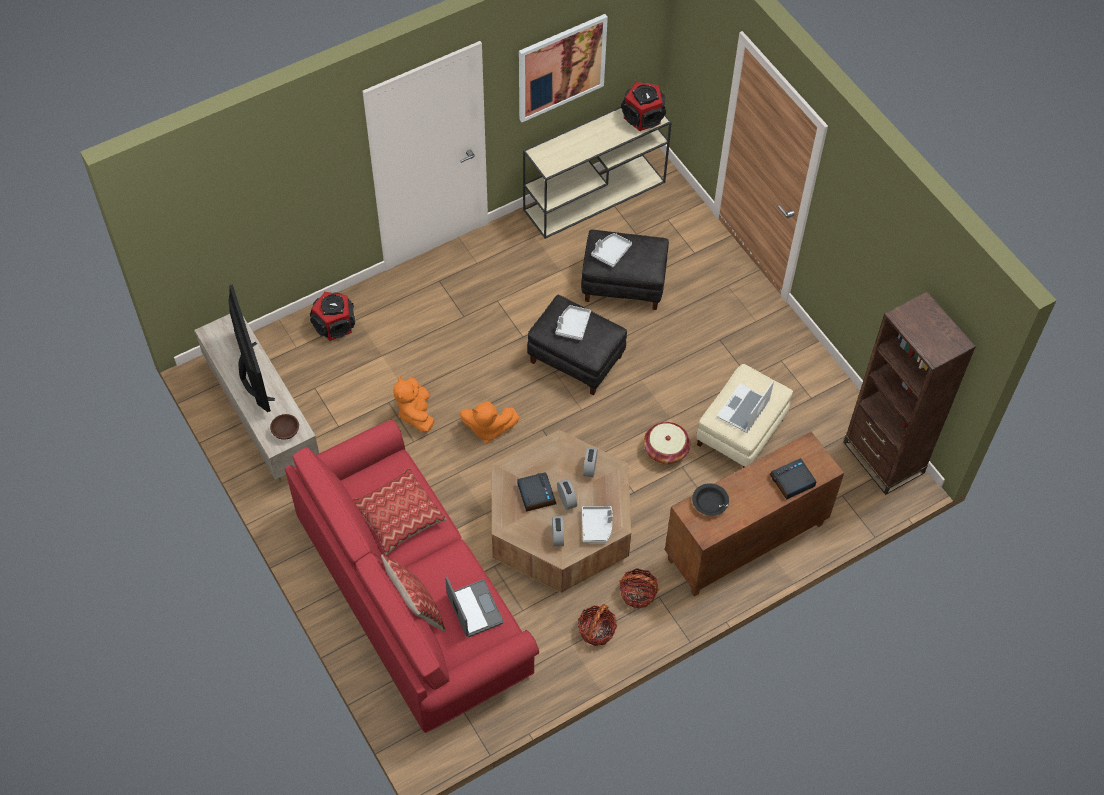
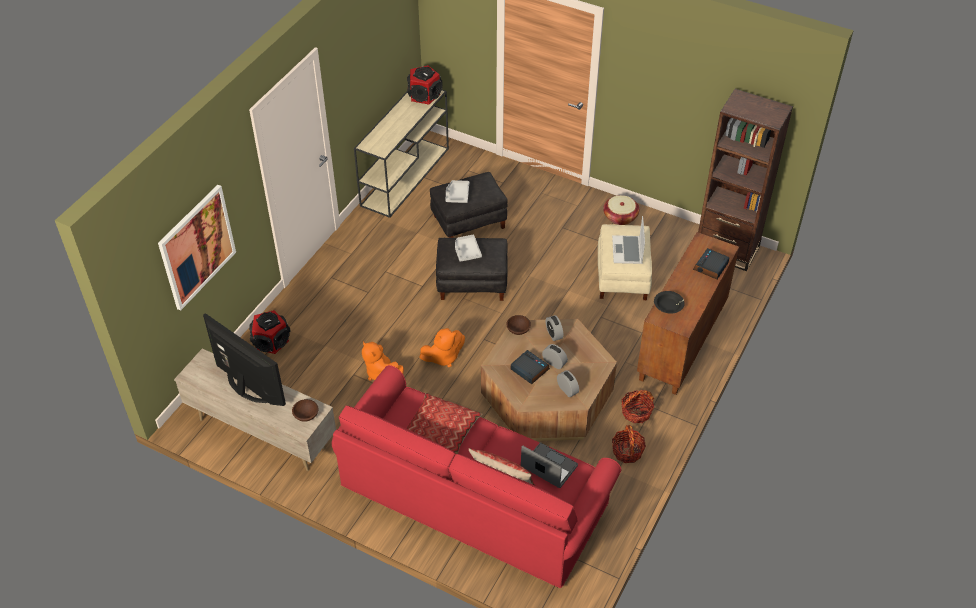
camera: 30 degrees left, 10 degrees down
picture [519,14,608,122] -> picture moved to [158,185,236,311]
grey tray [582,506,613,543] -> none
basket [644,422,691,464] -> basket moved to [603,195,639,225]
none -> brown bowl [506,315,531,335]

